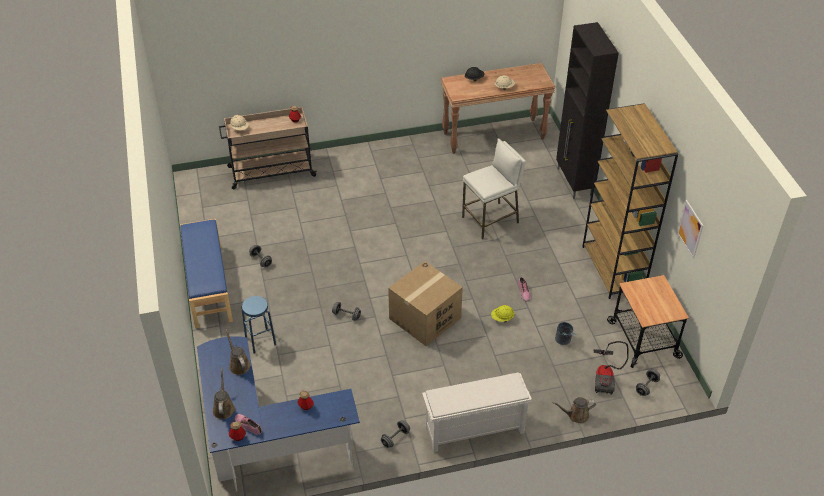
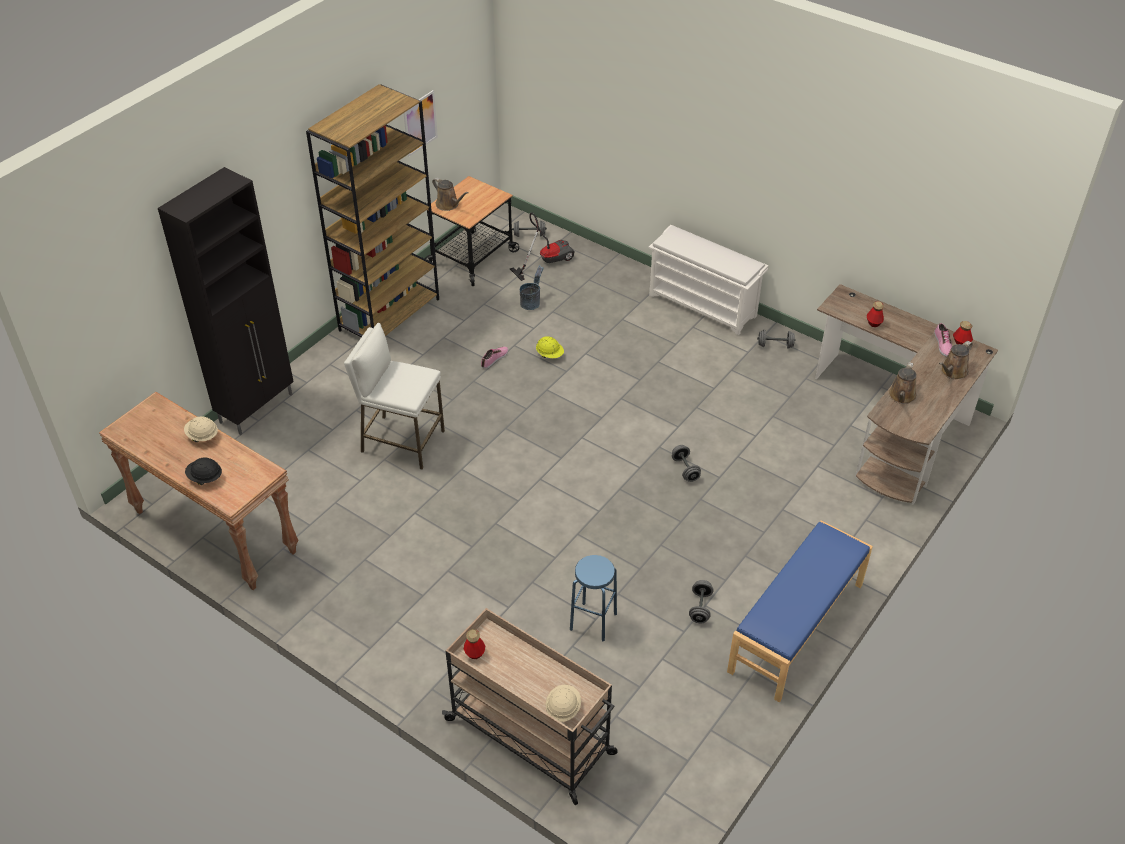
camera: 130 degrees left, 0 degrees up
blue desk [197,336,360,491] -> brown desk [815,284,998,505]
blue stool [241,296,276,354] -> blue stool moved to [570,555,617,641]
cardboard box [388,261,463,346] -> none
brown watering can [552,397,596,424] -> brown watering can moved to [432,178,469,211]

